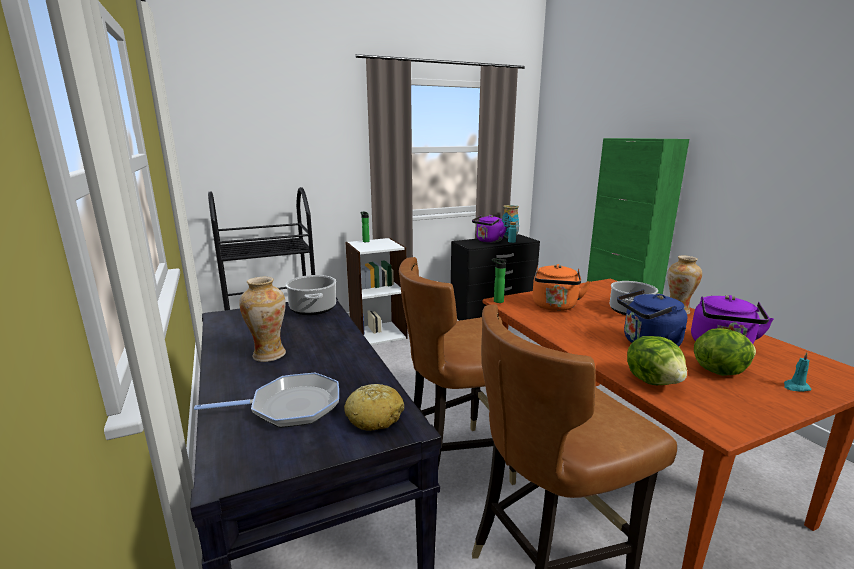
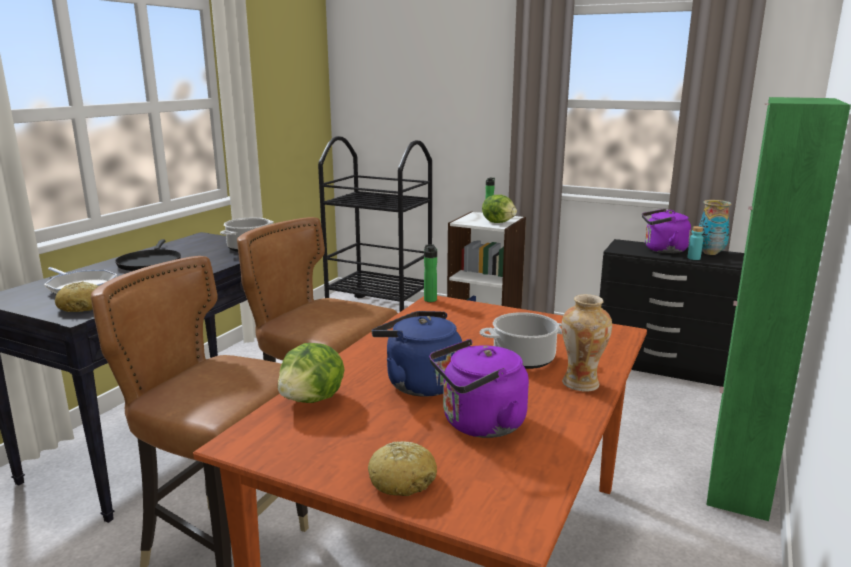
camera: 50 degrees right, 0 degrees up
vase [239,277,286,362] -> black frying pan [115,239,181,271]
orange kettle [532,264,591,311] -> none
lettuce [694,328,756,376] -> lettuce moved to [482,195,517,223]
turquoise candle [784,352,812,392] -> bread [368,441,437,496]

